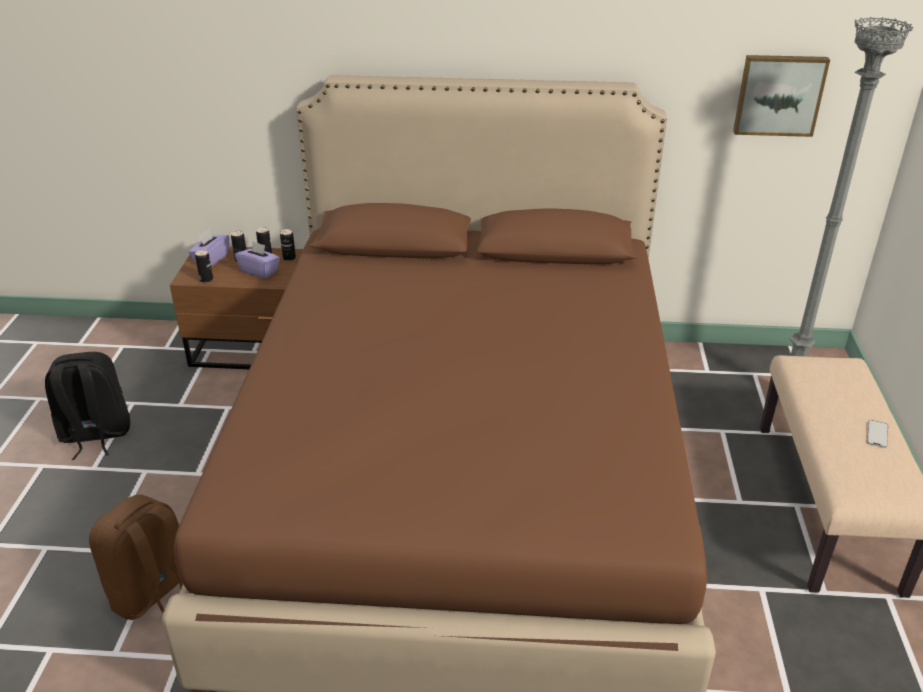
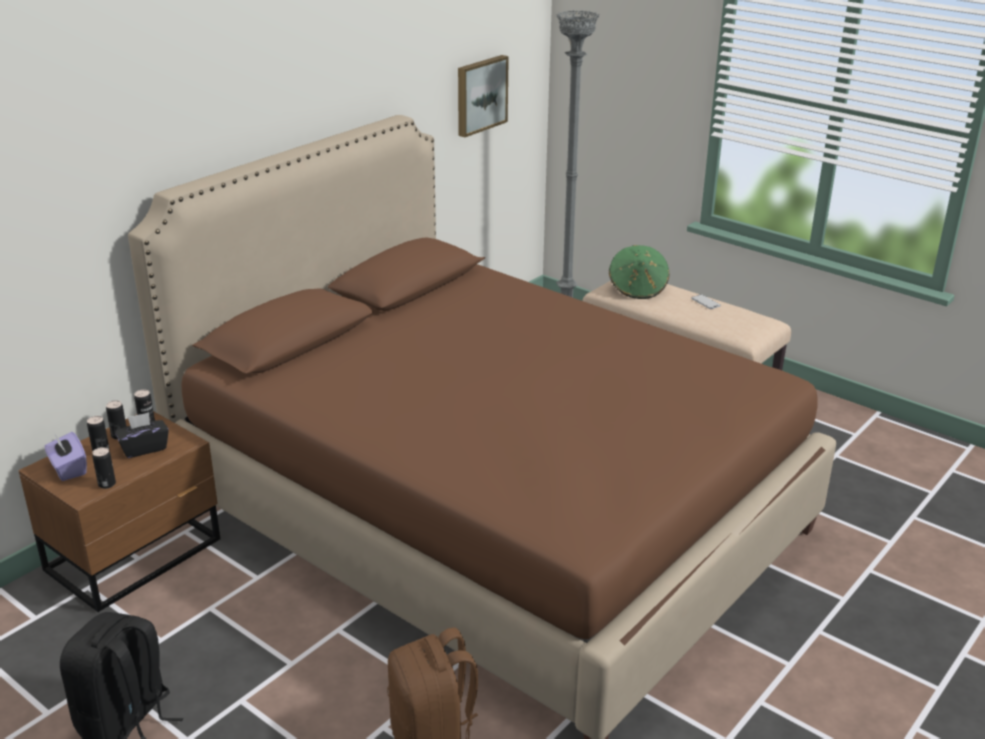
camera: 55 degrees left, 5 degrees down
purple tissue box [235,241,280,278] -> black tissue box [115,412,169,458]
none -> green hat [609,245,669,299]

